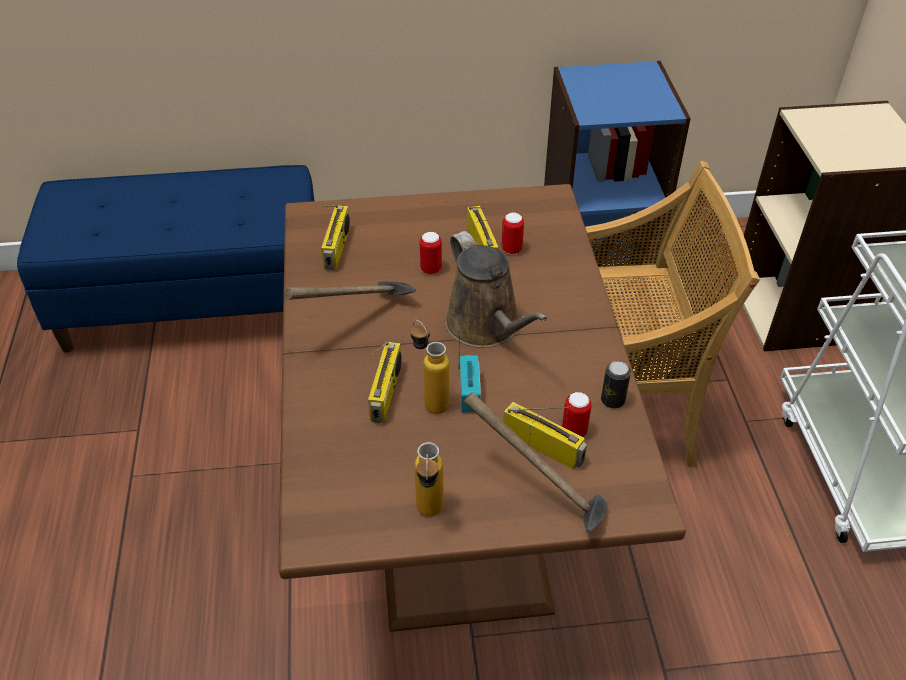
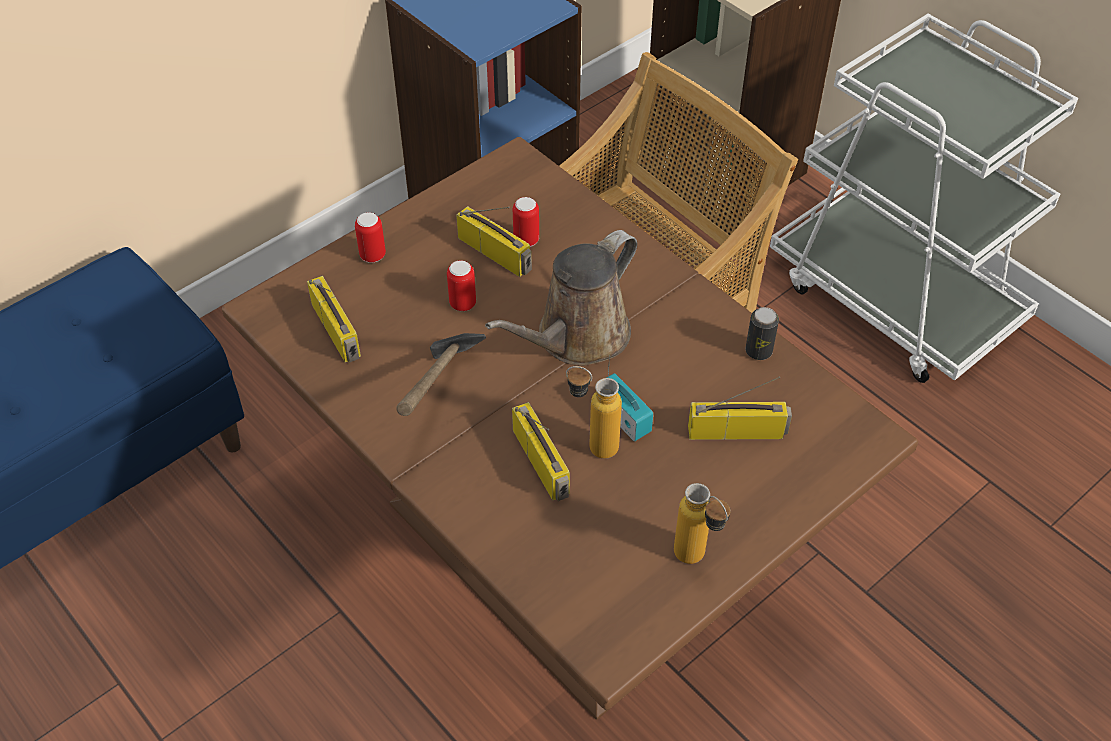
camera: 35 degrees left, 5 degrees up
brown watering can [445,231,547,348] -> brown watering can turned 105 degrees clockwise [485,230,637,366]
hammer [464,392,608,533] -> none
can [562,392,592,437] -> can moved to [355,212,386,263]

